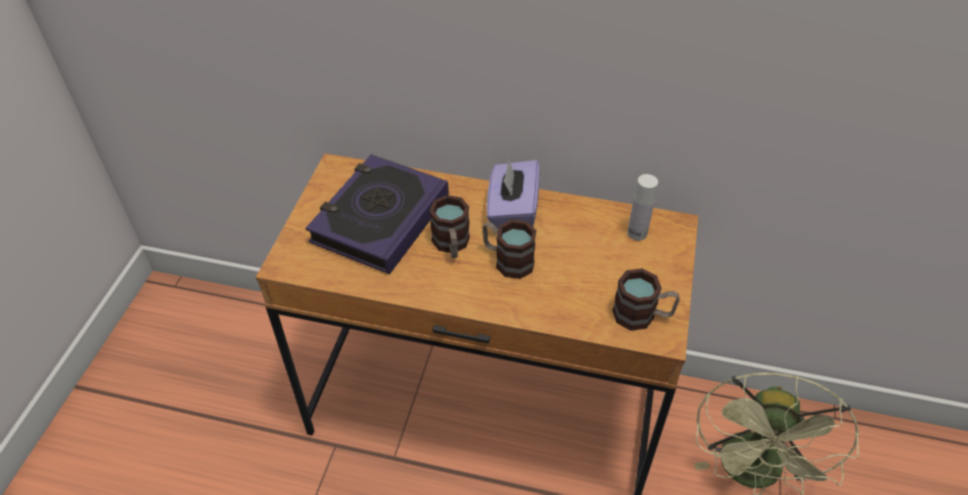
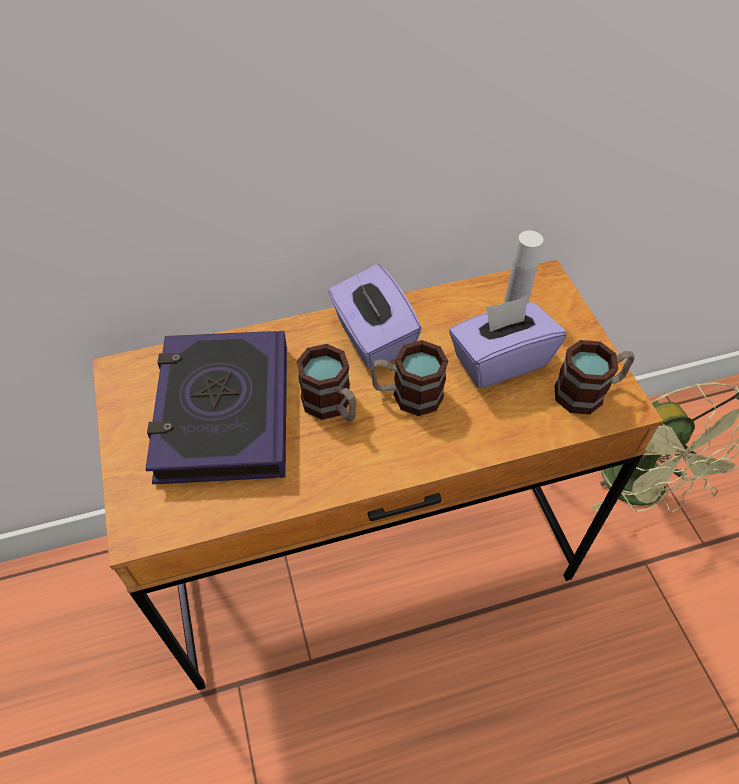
camera: 30 degrees left, 5 degrees up
none -> purple tissue box [449,297,566,388]

